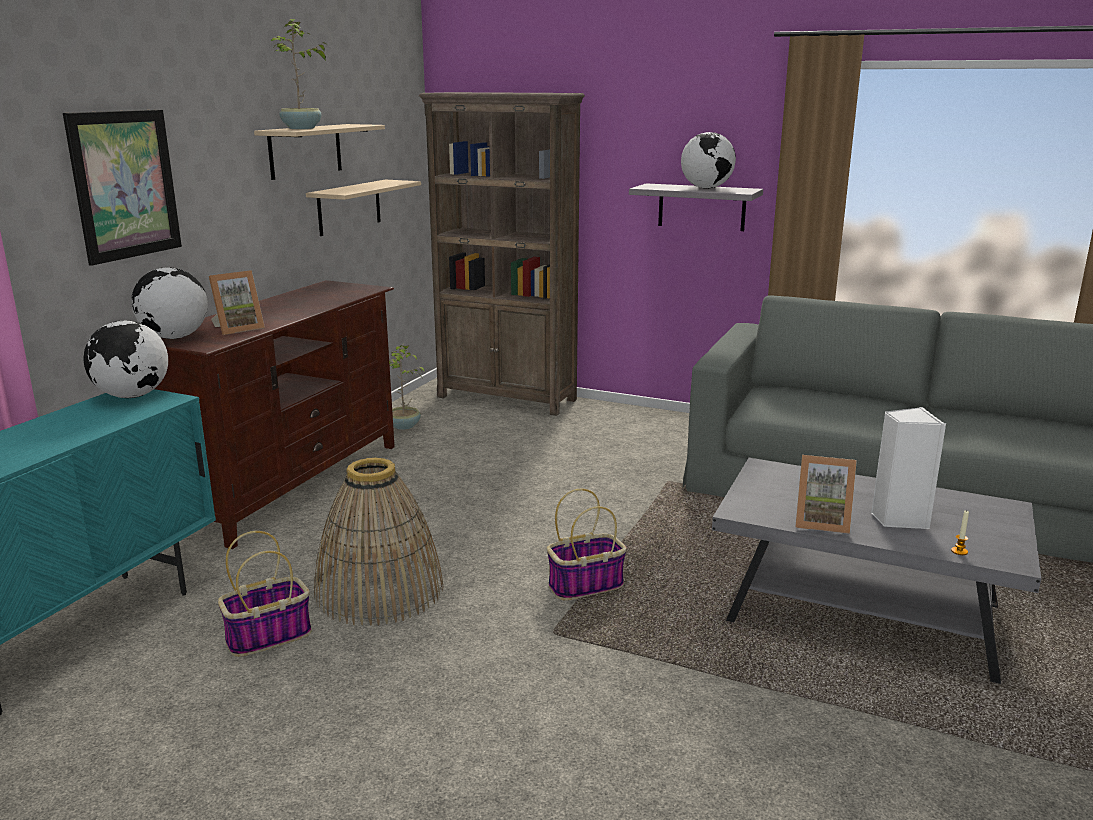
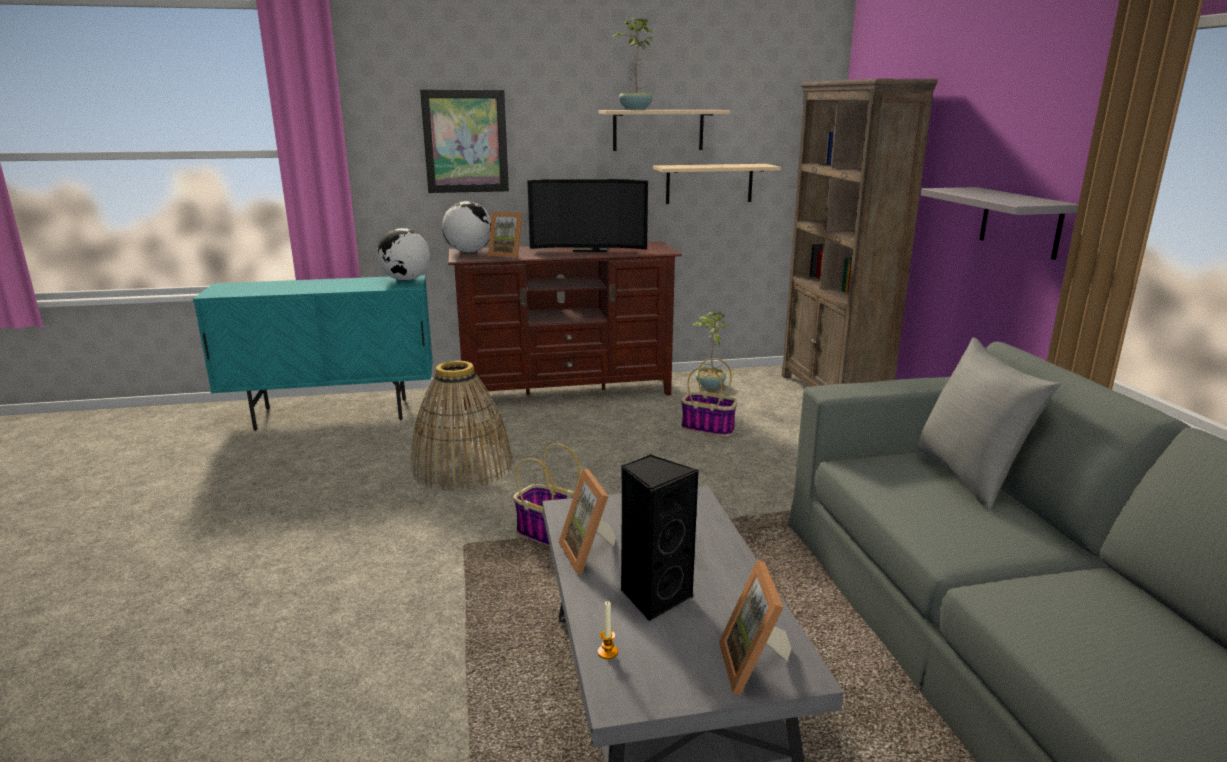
camera: 55 degrees right, 0 degrees up
basket [218,531,312,657] -> basket moved to [681,358,737,437]
globe [681,132,736,189] -> none
white speaker [871,407,946,529] -> black speaker [621,454,698,621]
none -> television [527,179,648,252]
none -> picture frame [719,560,792,695]
none -> grey pillow [916,337,1061,512]

